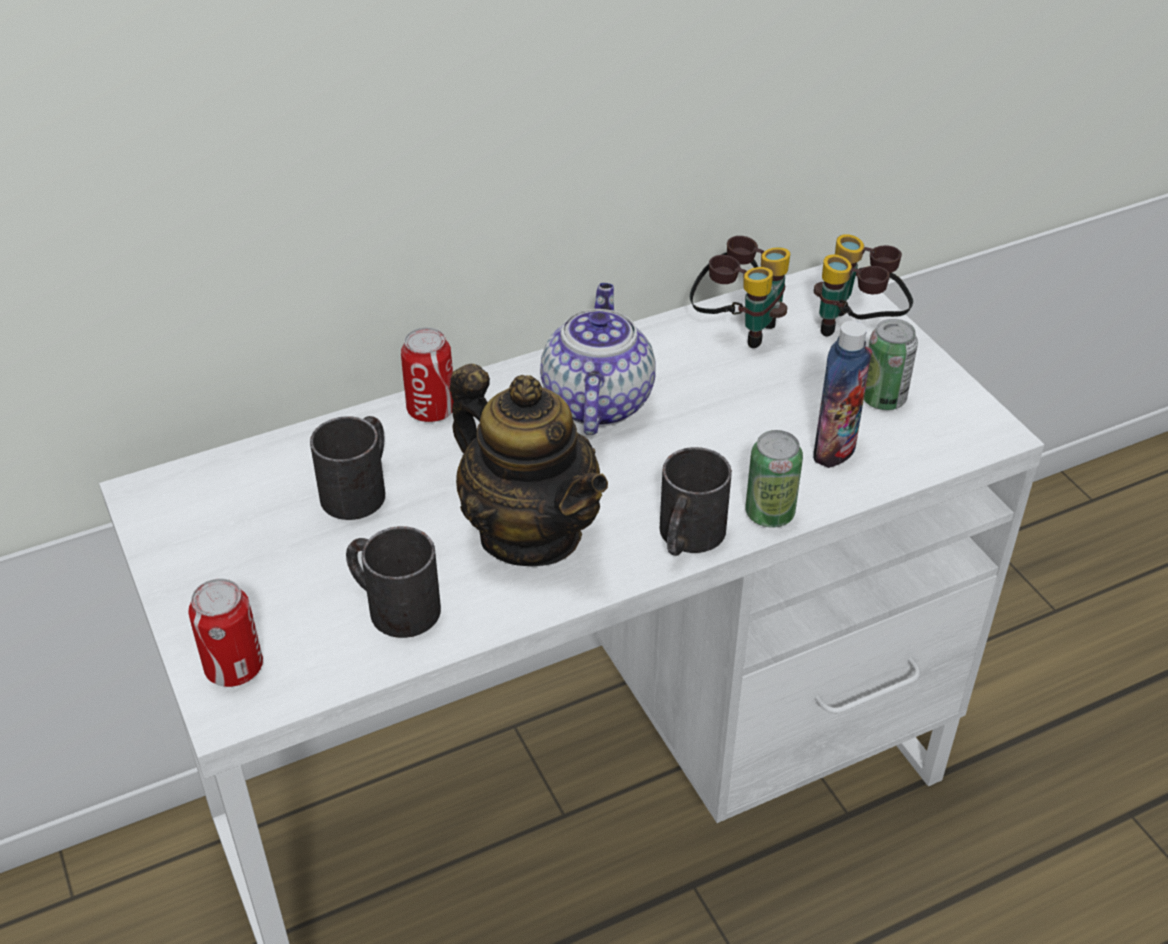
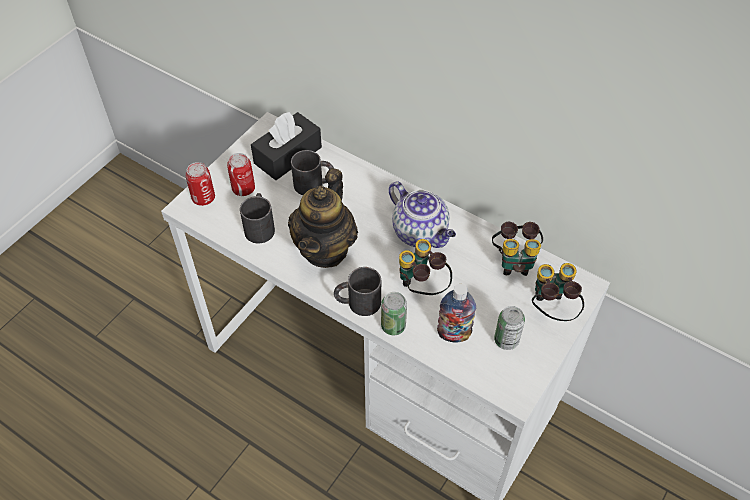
camera: 60 degrees right, 10 degrees up
can [401,327,454,422] -> can moved to [227,153,255,196]
teapot [540,283,655,435] -> teapot turned 75 degrees clockwise [389,182,456,248]
none -> black tissue box [251,112,322,180]
none -> binoculars [399,239,452,295]

